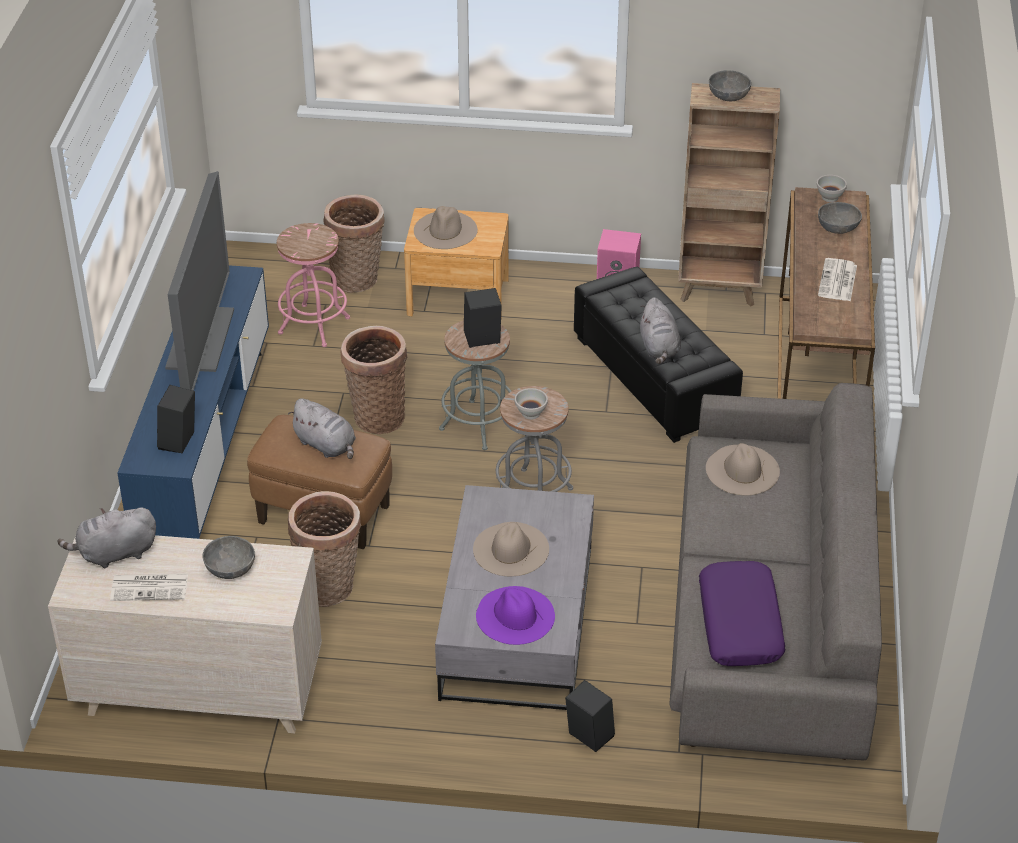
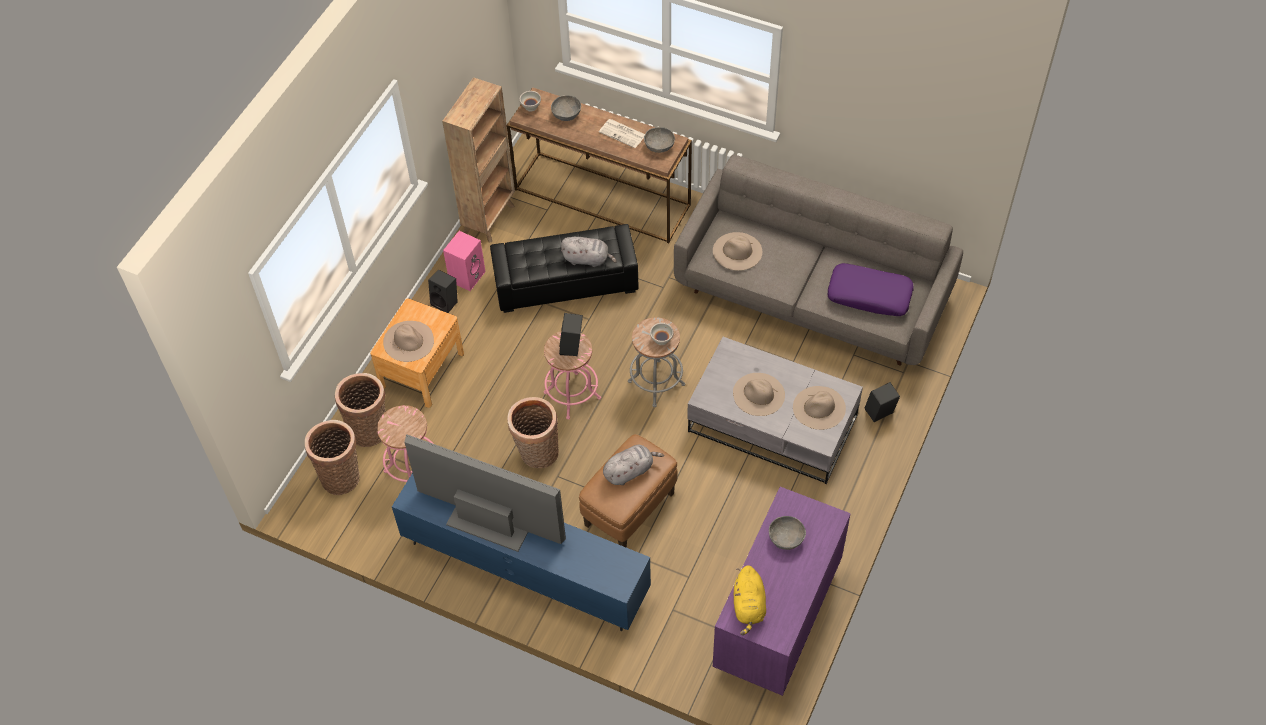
camera: 70 degrees left, 15 degrees up
beige dresser [48,535,322,733] -> purple dresser [712,487,851,696]
grey plush toy [57,507,156,568] -> yellow plush toy [734,565,766,635]
newspaper [110,574,188,601] -> none
black speaker [157,385,195,453] -> black speaker moved to [428,269,458,313]
basket [288,491,362,607] -> basket moved to [305,420,360,495]
grey stool [439,320,511,450] -> pink stool [544,331,601,420]
purple hat [476,586,555,645] -> beige hat [793,386,846,430]
grey bowl [709,70,751,101] -> grey bowl moved to [644,127,675,153]

